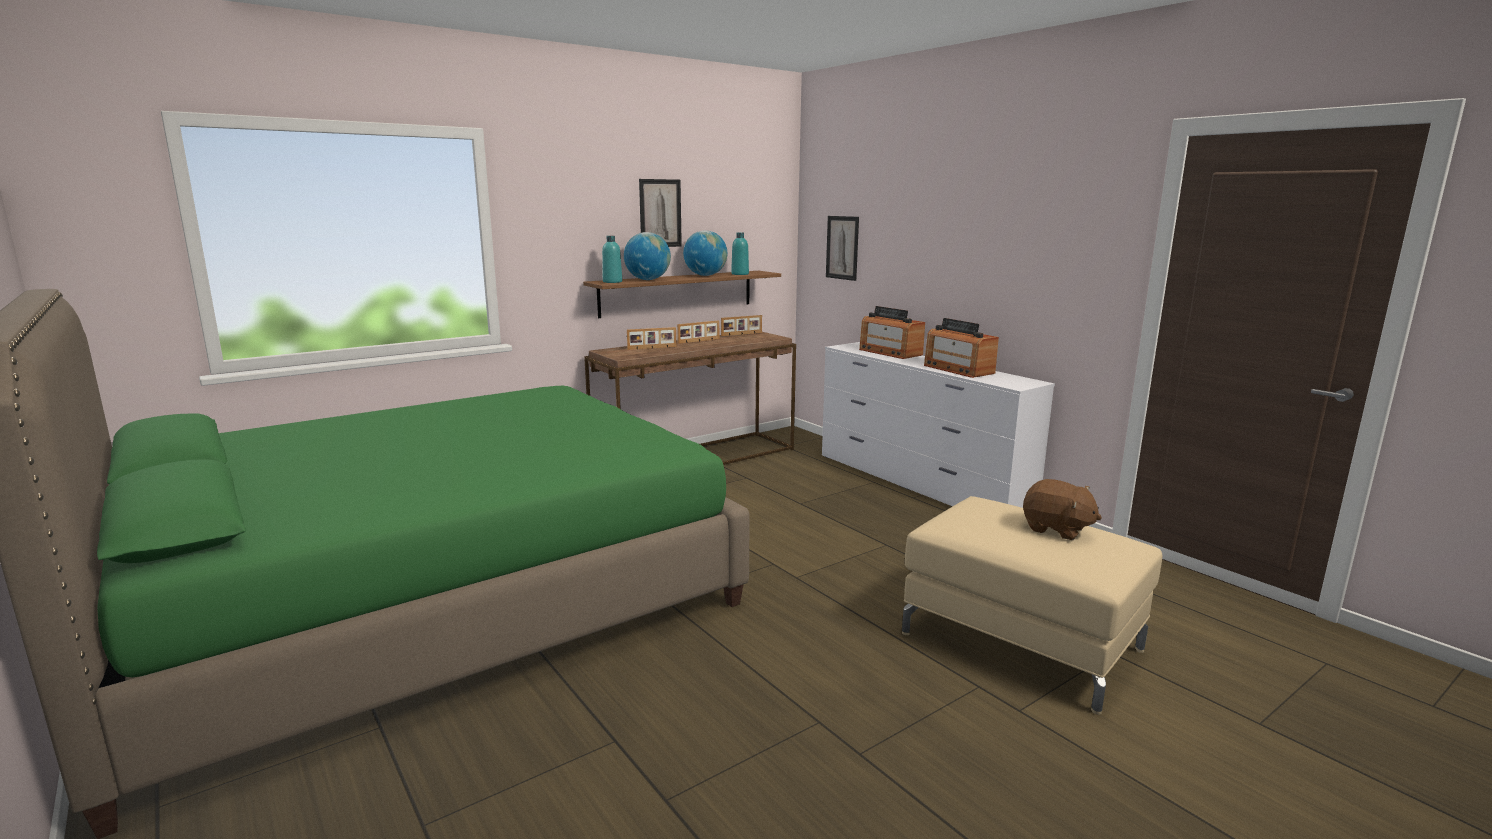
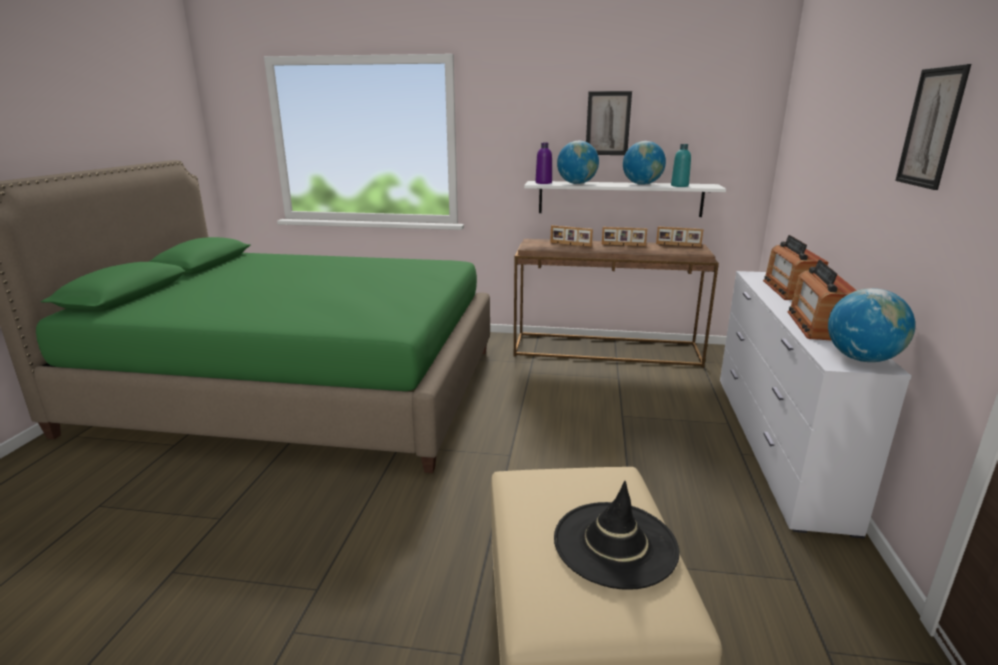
camera: 45 degrees right, 5 degrees up
brown shelf [583,271,781,318] -> white shelf [524,181,726,217]
turquoise bottle [602,236,622,283] -> purple bottle [536,143,552,184]
picture [826,216,859,281] -> picture moved to [895,64,971,190]
brown plush toy [1023,479,1102,540] -> black hat [554,481,680,590]
none -> globe [828,288,915,362]

